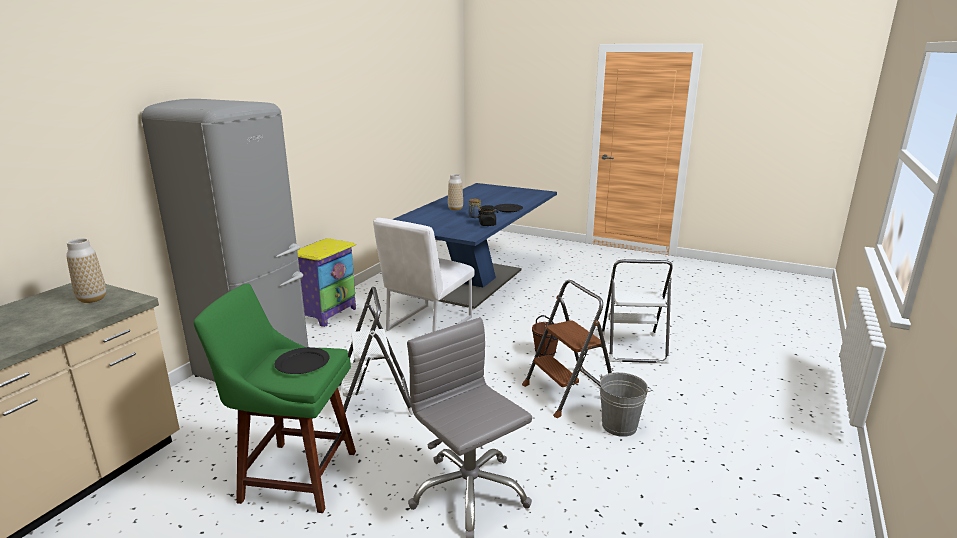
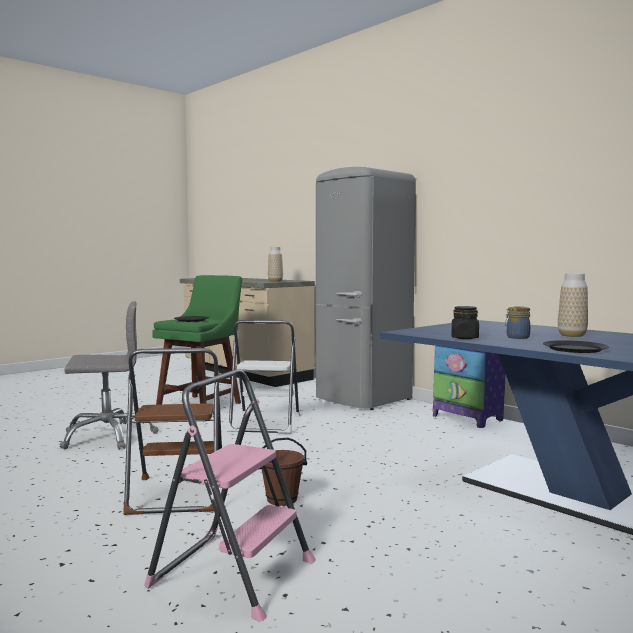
camera: 110 degrees right, 15 degrees down
white chair [373,218,475,332] -> none
grey bucket [600,372,651,437] -> none
white step ladder [602,259,673,364] -> pink step ladder [144,369,316,622]

